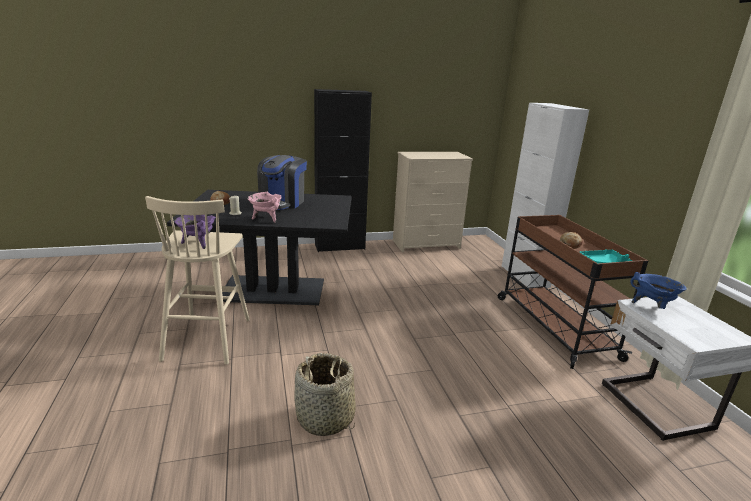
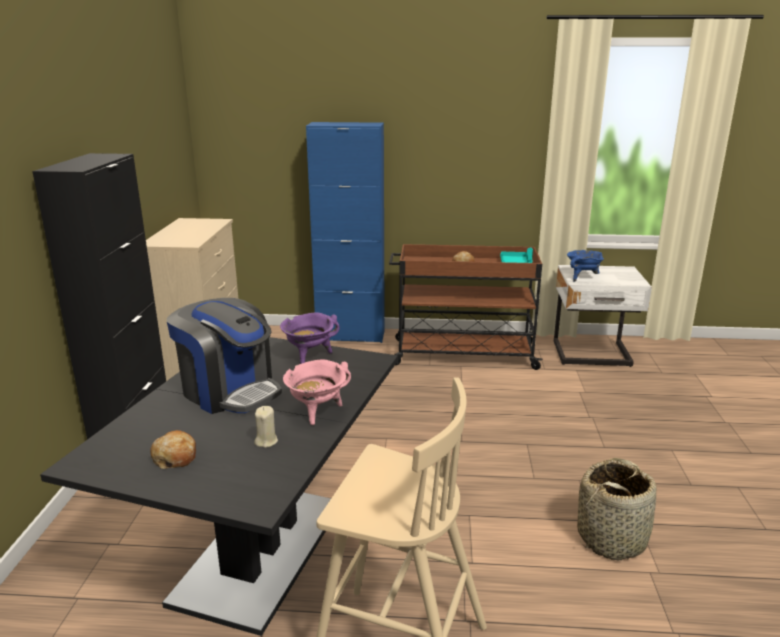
camera: 70 degrees left, 0 degrees up
purple cooking pot [174,215,216,249] -> purple cooking pot moved to [280,312,340,364]
white cabinet [502,103,589,288] -> blue cabinet [306,122,385,343]

